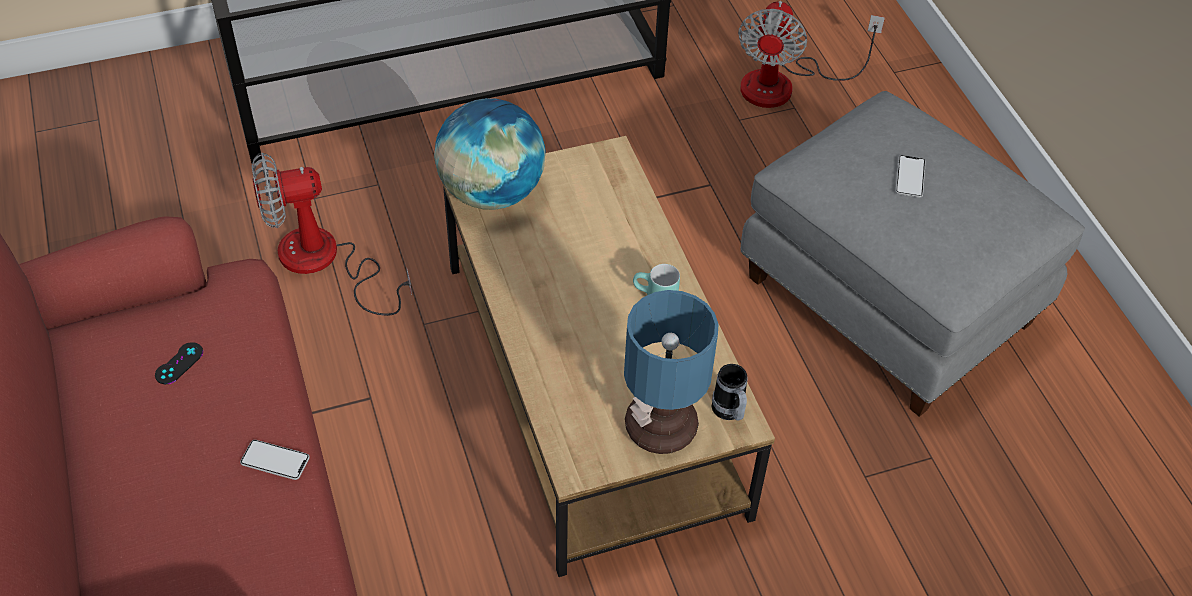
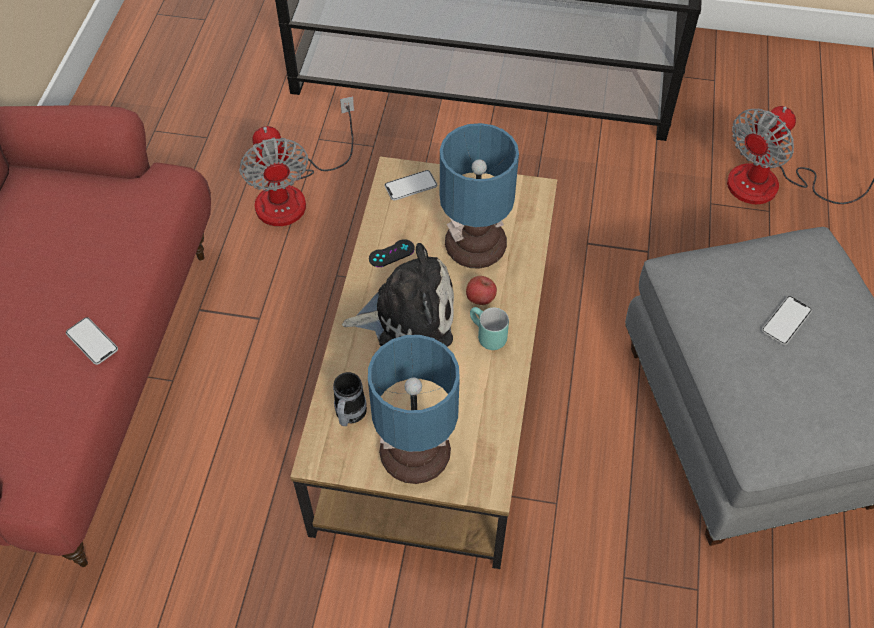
camera: 30 degrees right, 5 degrees up
black game controller [155,342,203,384] -> black game controller moved to [369,239,415,267]
fan [252,153,412,316] -> fan turned 120 degrees counterclockwise [239,96,354,226]
globe [434,98,545,210] -> phone [384,170,437,201]
mug [712,364,748,421] -> mug moved to [333,372,367,426]
none -> plush toy [342,243,454,347]
none -> table lamp [440,123,519,269]
none -> apple [466,276,497,305]

